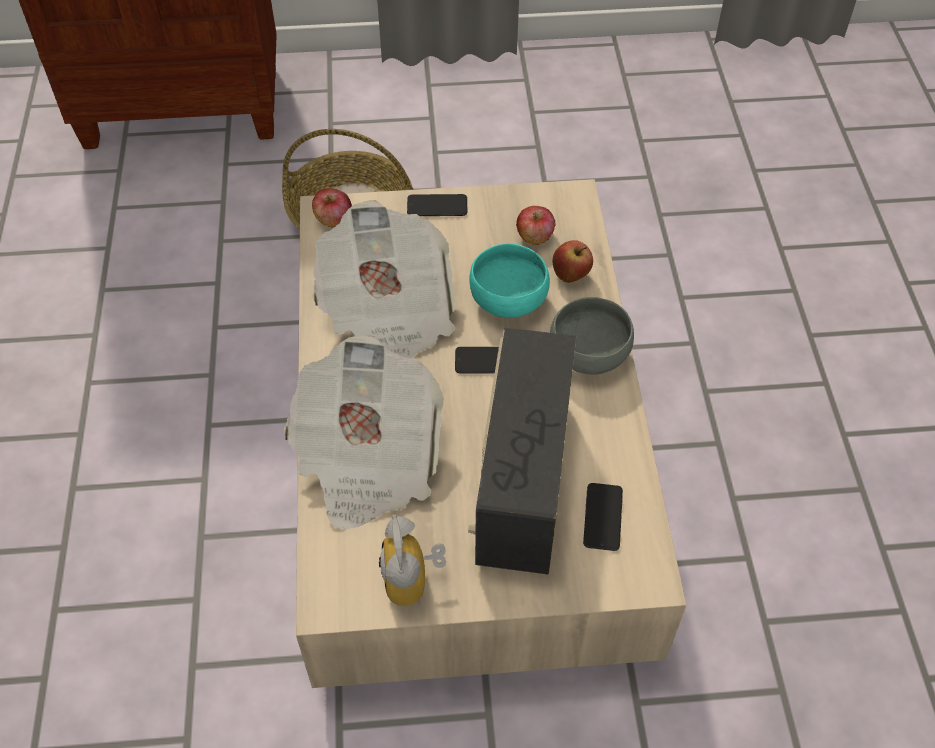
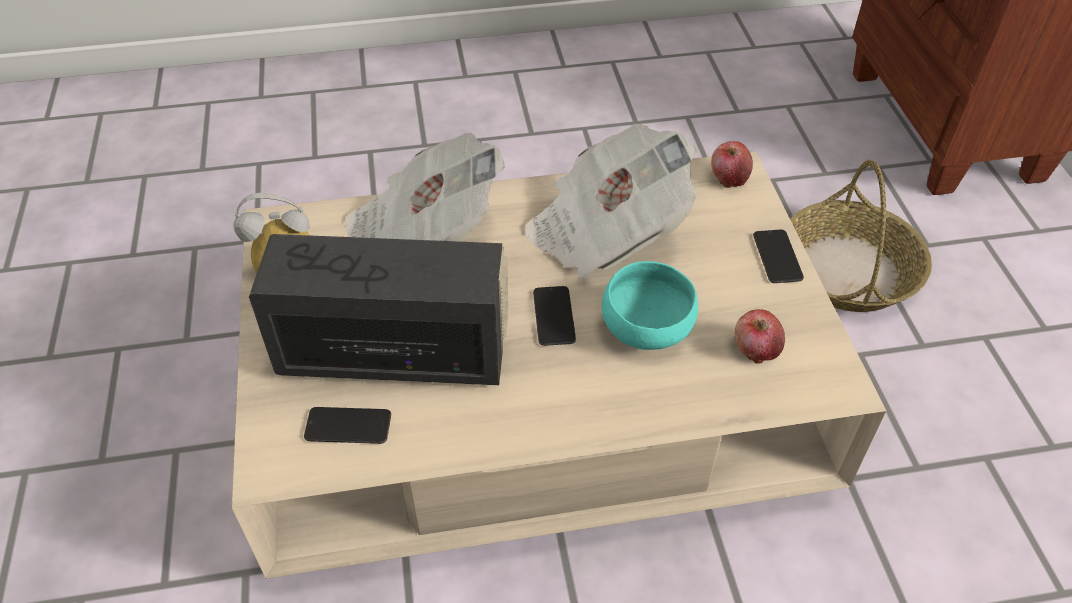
camera: 85 degrees right, 5 degrees down
grey bowl [550,297,634,375] -> none
apple [552,240,593,283] -> none

